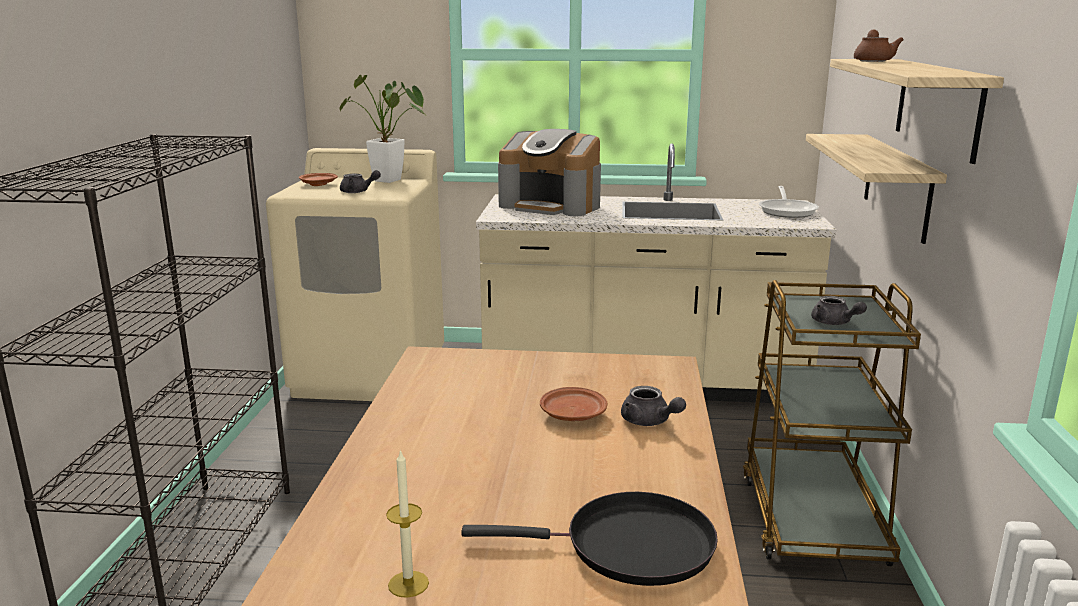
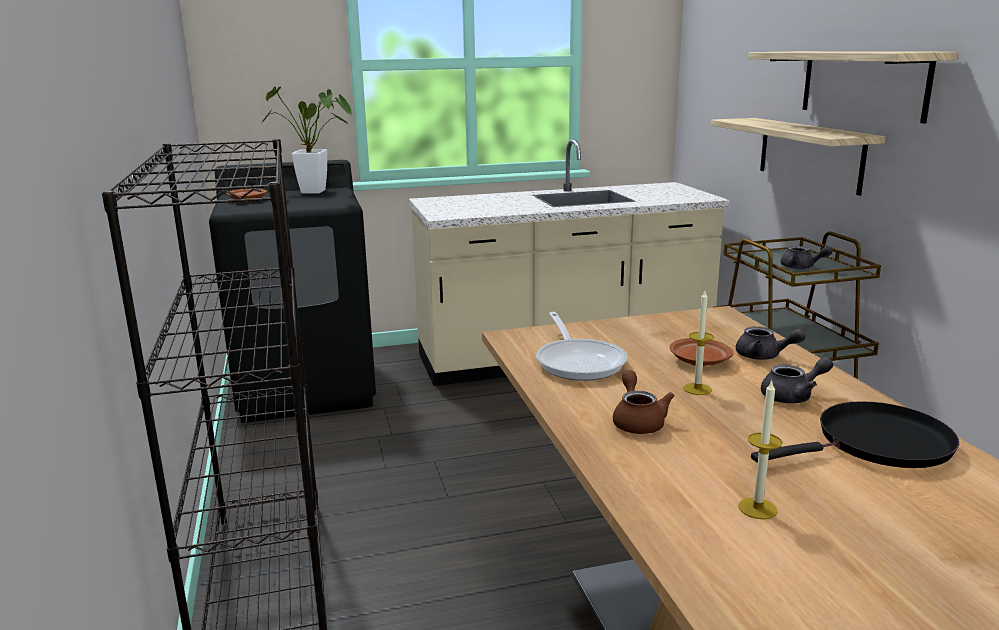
camera: 20 degrees left, 0 degrees up
beige washing machine [266,148,444,401] -> black washing machine [209,160,376,423]
grey teapot [340,170,381,193] -> grey teapot moved to [761,357,833,404]
coffee machine [498,129,601,216] -> none
frying pan [759,186,819,218] -> frying pan moved to [536,312,628,381]
brown teapot [854,29,904,62] -> brown teapot moved to [613,370,675,434]
none -> candle [683,291,714,395]

